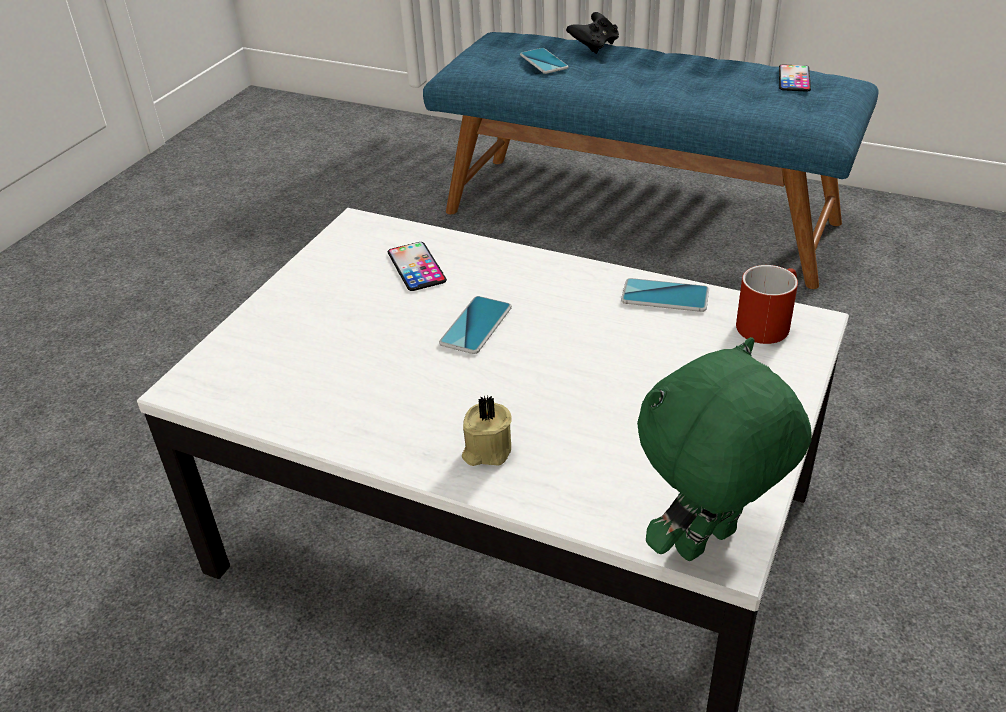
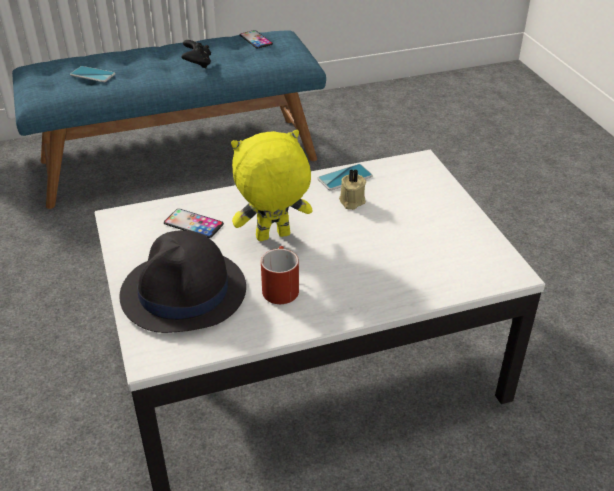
camera: 45 degrees left, 0 degrees up
phone [439,296,512,354] -> yellow plush toy [231,130,313,241]
beige candle [462,396,512,466] -> beige candle moved to [339,169,367,210]
black game controller [566,12,619,54] -> black game controller moved to [181,40,211,68]
green plush toy [637,337,812,561] -> none
red mug [736,265,798,344] -> red mug moved to [261,246,299,304]
none -> black hat [119,230,246,333]

